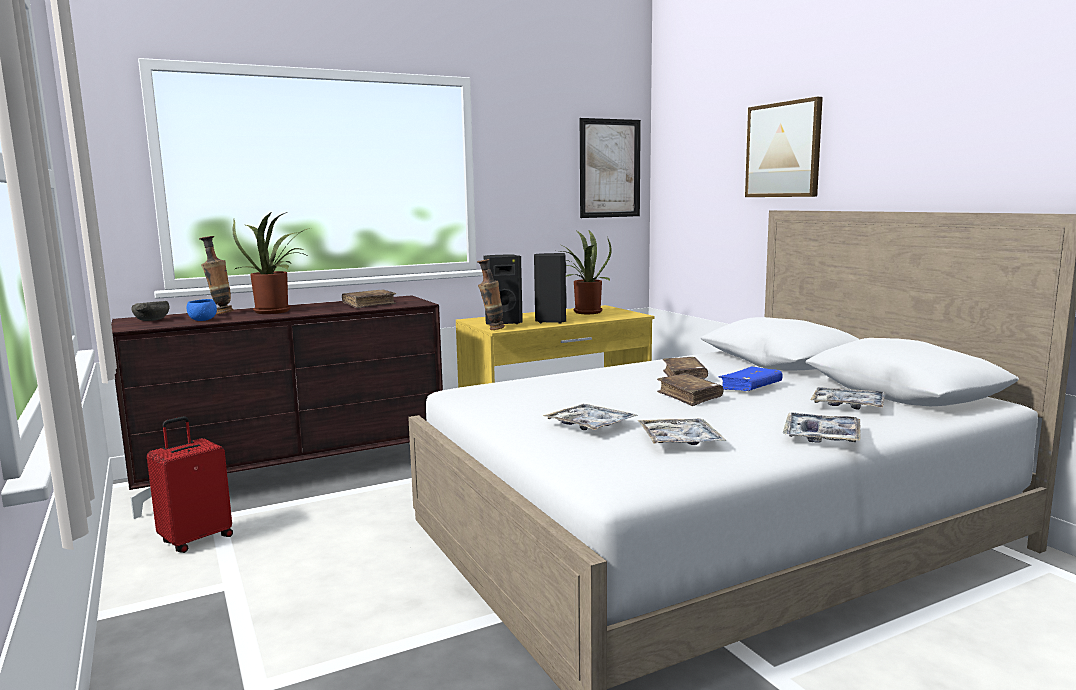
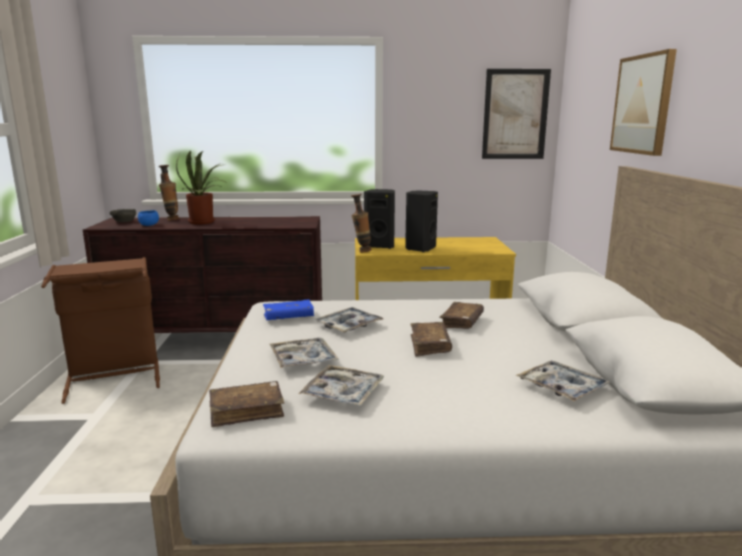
camera: 25 degrees right, 5 degrees up
red suitcase [147,416,233,553] -> brown laundry basket [41,257,160,404]
brown book [342,289,396,308] -> brown book moved to [209,381,284,427]
potted plant [562,231,612,314] -> none
blue book [719,367,782,391] -> blue book moved to [263,299,314,320]
tray [783,412,860,443] -> tray moved to [314,307,383,333]

